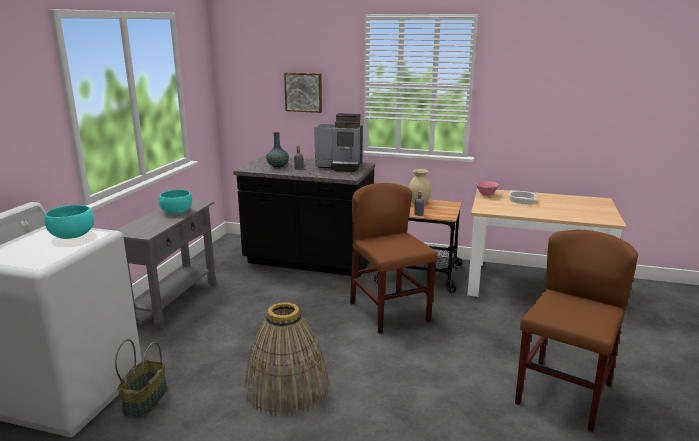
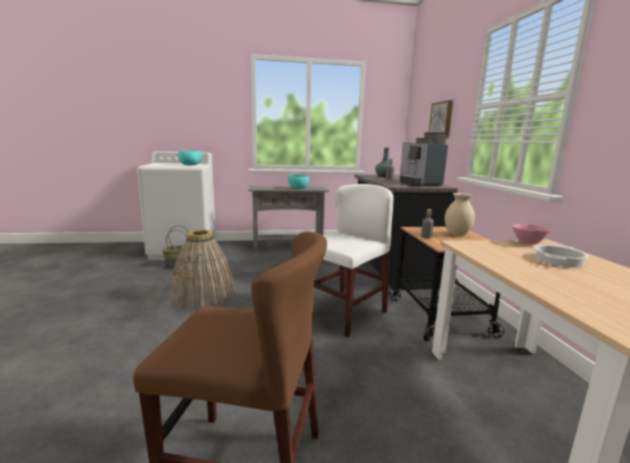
camera: 65 degrees right, 5 degrees down
brown chair [350,183,437,334] -> white chair [314,184,394,337]

